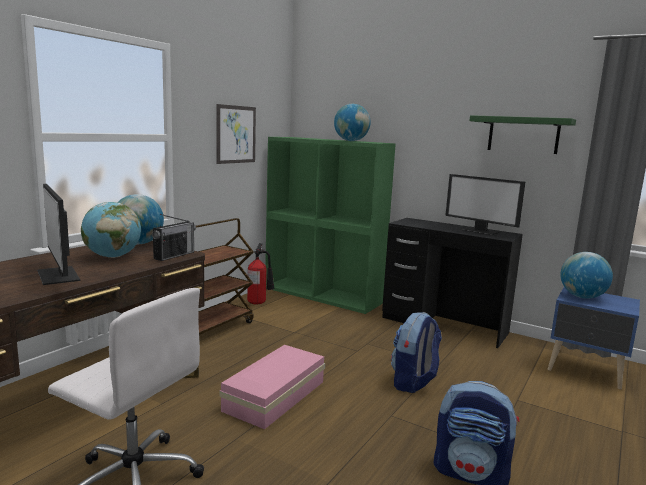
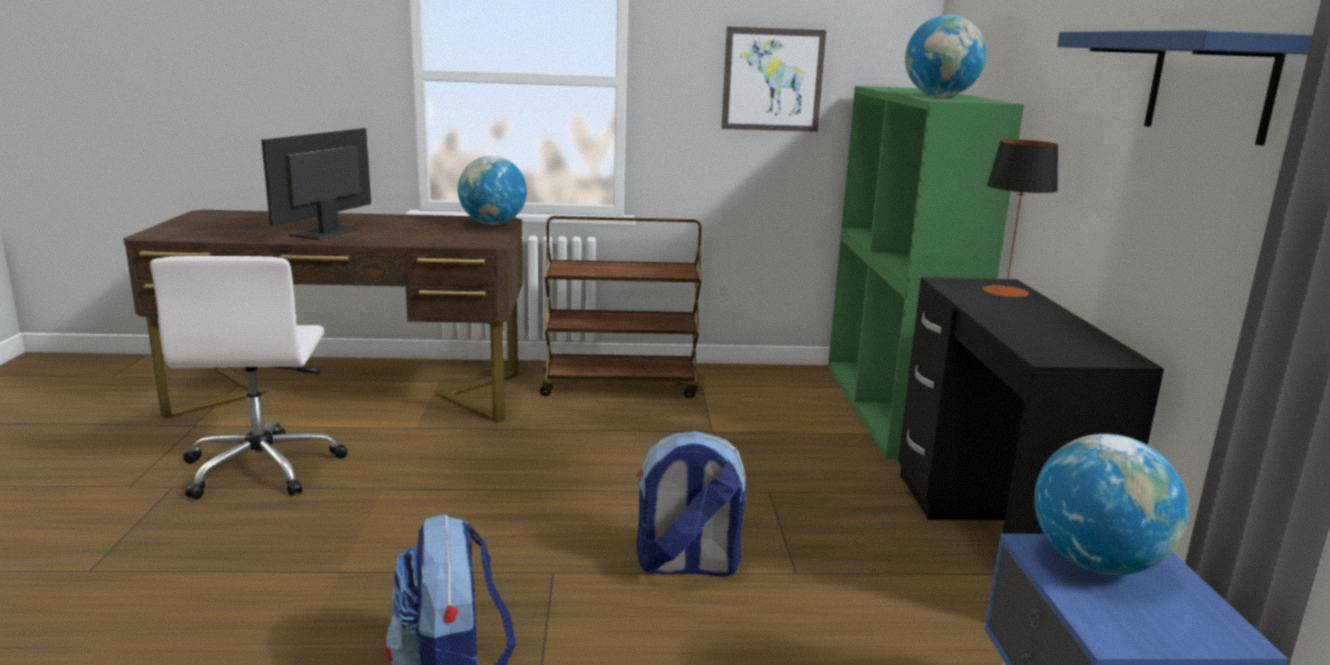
camera: 55 degrees right, 5 degrees up
globe [81,202,141,258] -> none
radio [152,214,196,261] -> none
pink storage box [219,345,325,429] -> none
fire extinguisher [247,243,275,304] -> none
monitor [445,174,525,235] -> none
green shelf [469,115,576,154] -> blue shelf [1057,30,1313,146]
none -> table lamp [983,140,1058,297]

